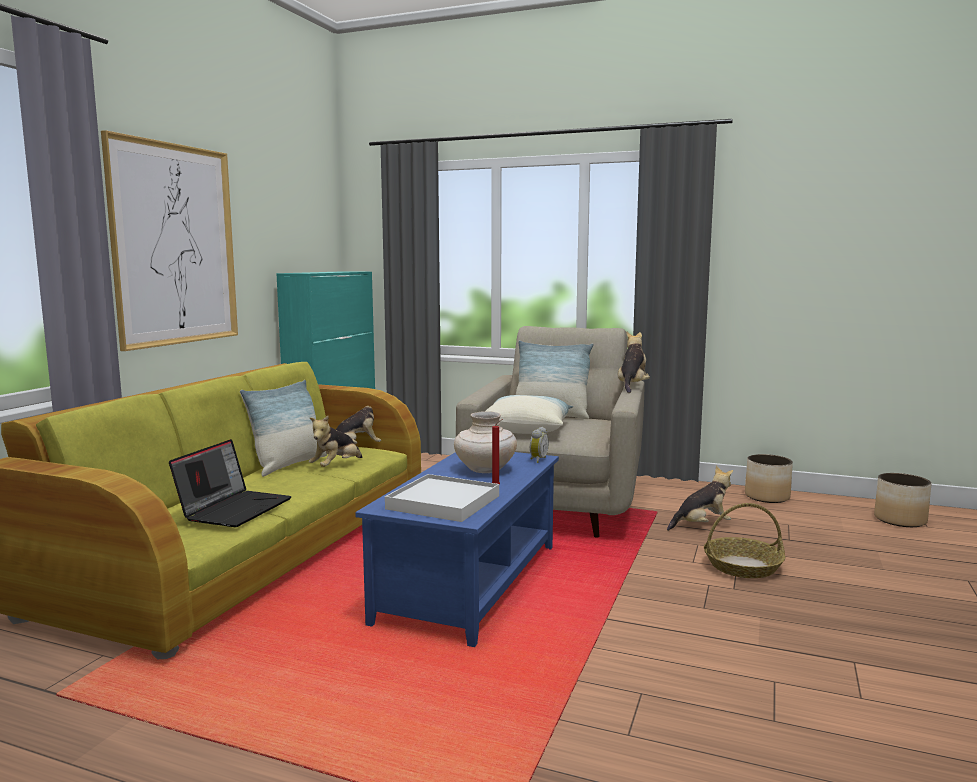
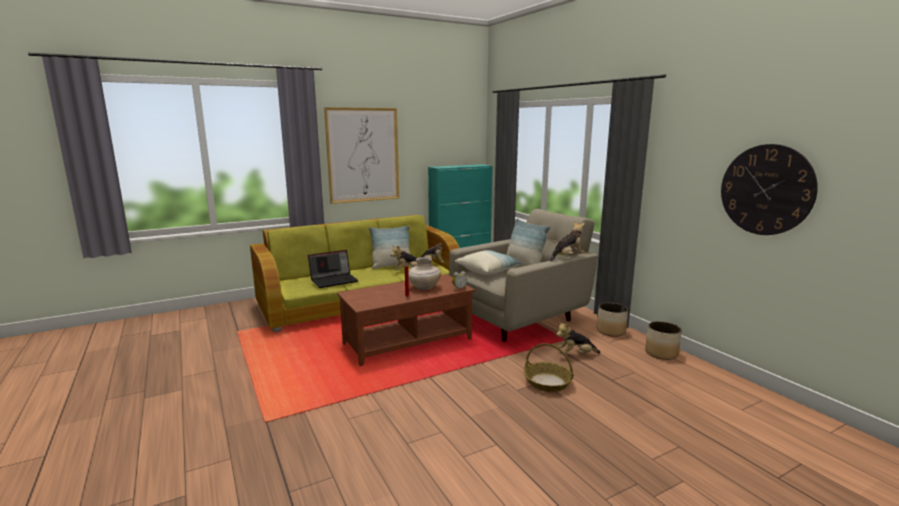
camera: 40 degrees right, 5 degrees up
blue coffee table [355,452,559,647] -> brown coffee table [337,274,475,366]
white tray [385,474,499,522] -> none
plush toy [667,466,733,531] -> plush toy turned 150 degrees clockwise [556,322,600,354]
planter [874,473,932,527] -> planter moved to [597,303,628,337]
none -> wall clock [721,144,818,235]

